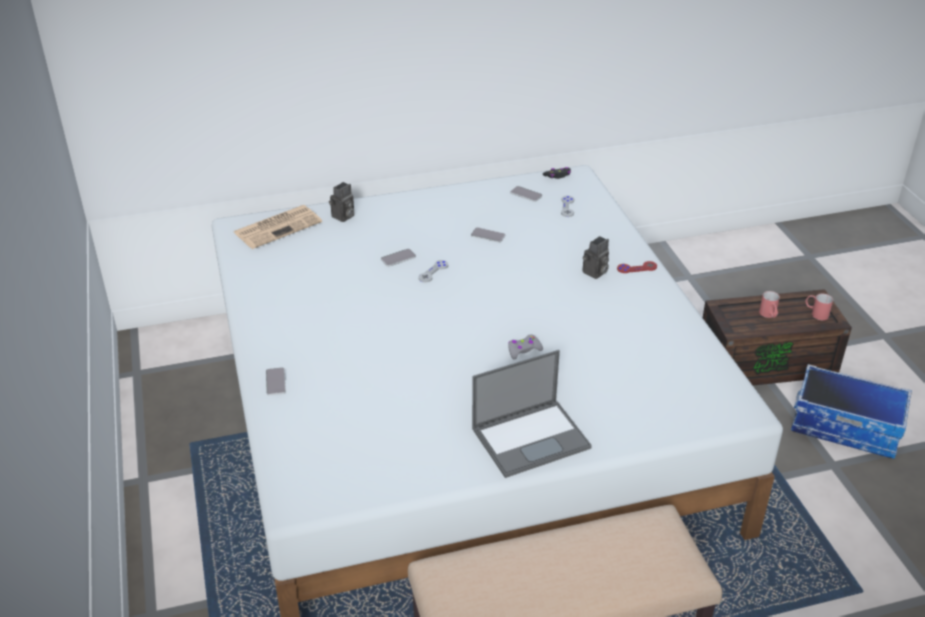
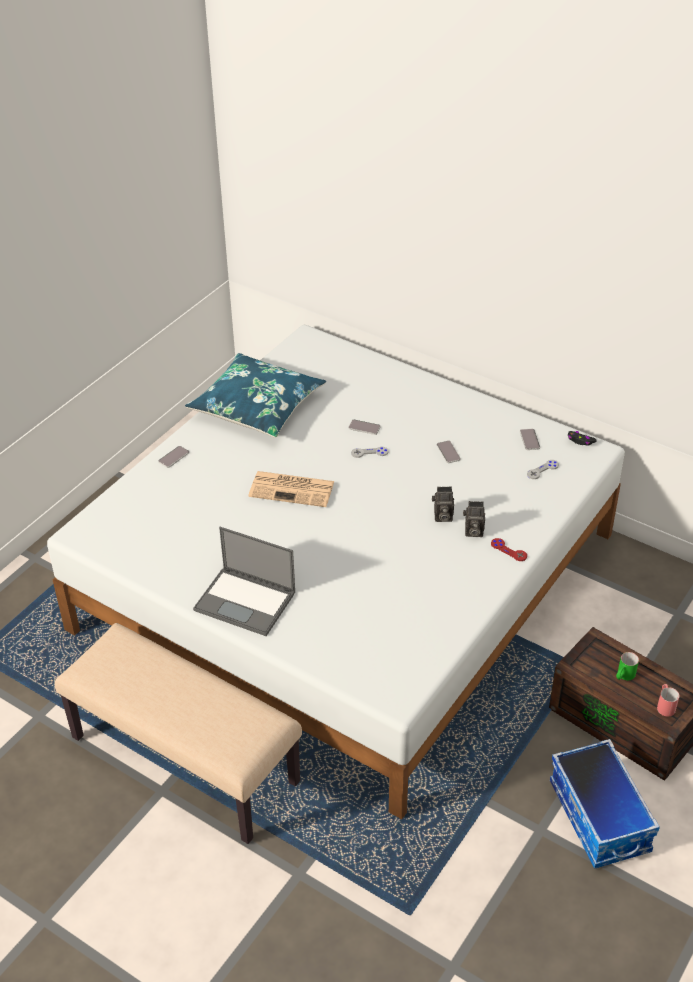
camera: 50 degrees right, 5 degrees up
newspaper [234,205,322,249] -> newspaper moved to [248,471,335,507]
camera [329,182,354,222] -> camera moved to [432,486,454,522]
grey game controller [508,334,543,359] -> none
red mug [759,291,780,318] -> green mug [616,652,639,680]
none -> blue pillow [185,353,326,438]

